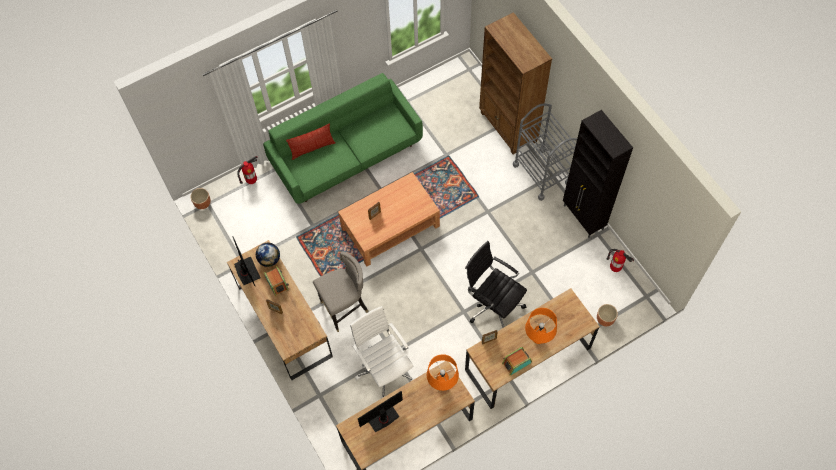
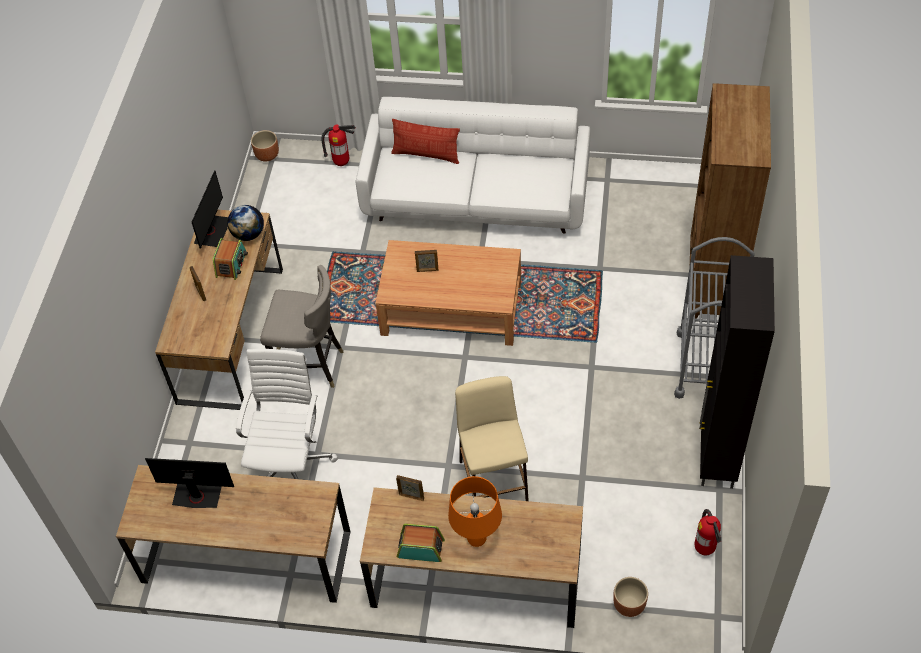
camera: 40 degrees right, 10 degrees down
green sofa [263,73,423,204] -> white sofa [356,97,590,234]
orange table lamp [427,354,459,391] -> none
black office chair [465,241,527,328] -> beige stool [455,376,529,501]

